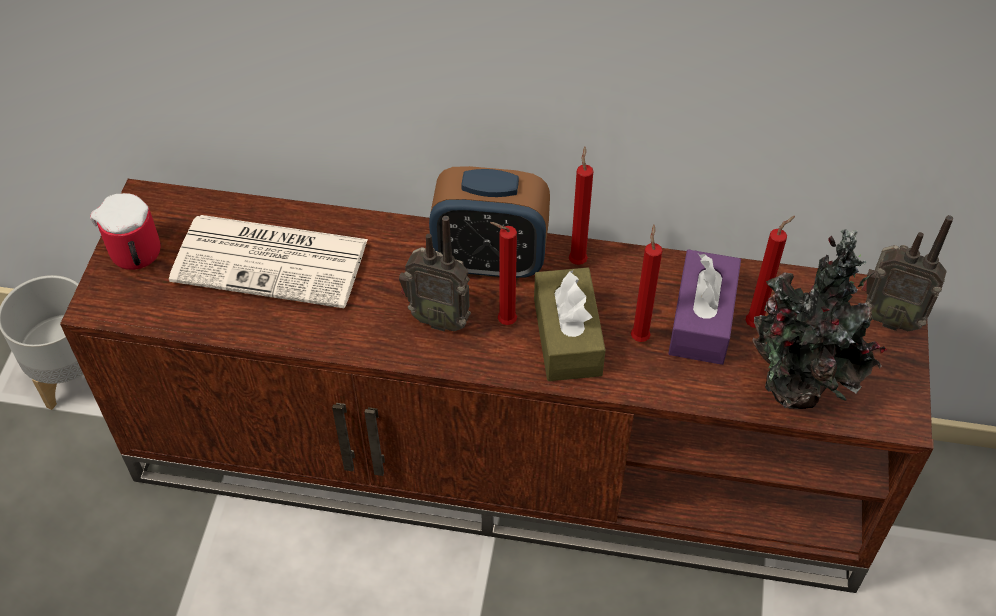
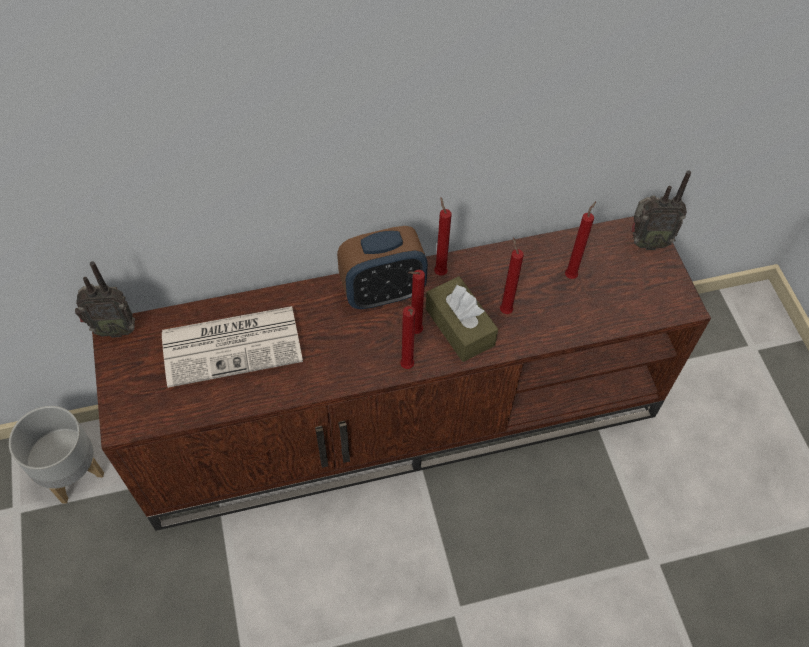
camera: 25 degrees left, 5 degrees up
mug [90,193,161,270] -> none
radio [399,216,471,332] -> radio moved to [75,261,135,338]
purple tissue box [668,249,741,365] -> none
potted plant [752,229,887,409] -> none
none -> red candle [400,306,416,369]

